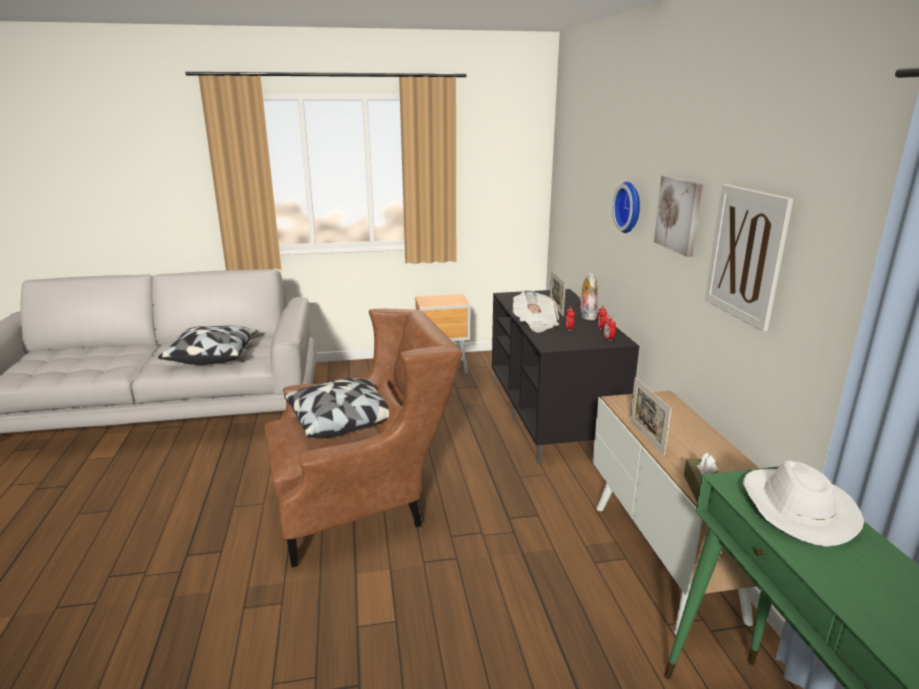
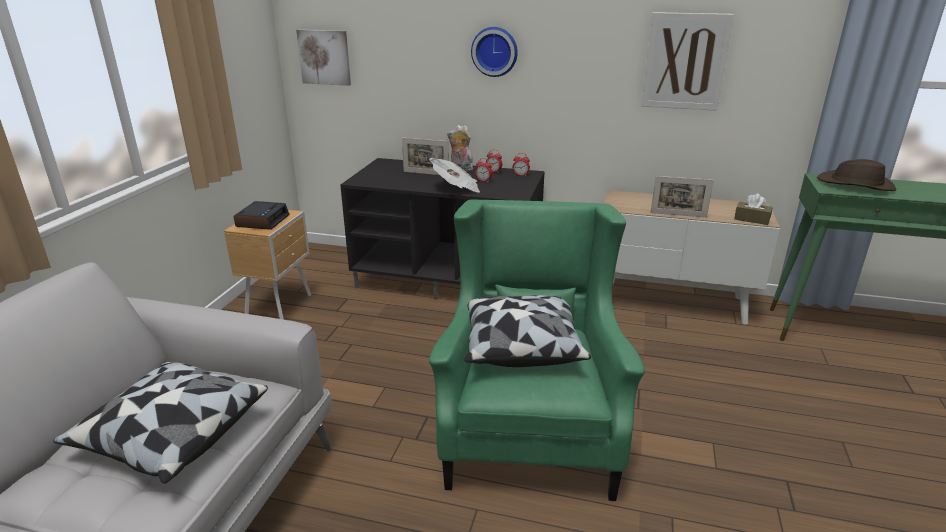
camera: 65 degrees left, 5 degrees up
brown armchair [265,309,462,567] -> green armchair [429,200,645,501]
picture [654,176,703,257] -> picture moved to [296,29,351,86]
white hat [743,460,864,547] -> brown hat [817,159,896,191]
none -> alarm clock [234,201,289,230]

